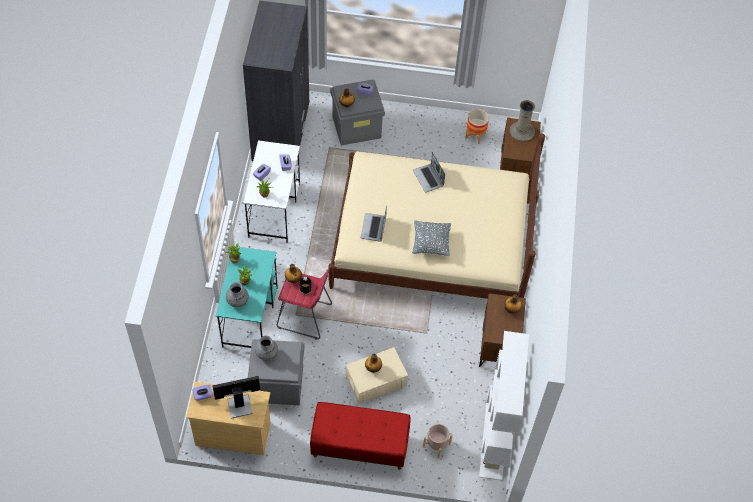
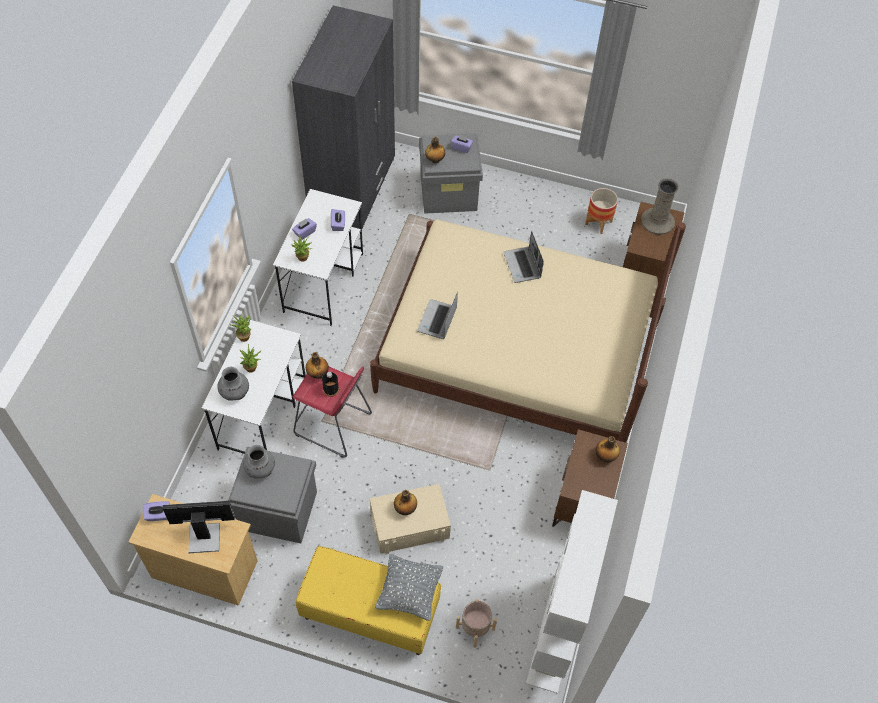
camera: 10 degrees right, 0 degrees up
turquoise desk [216,247,278,348] -> white desk [201,320,306,454]
red bench [310,402,411,470] -> yellow bench [296,546,441,655]
grey pillow [412,221,451,256] -> grey pillow moved to [375,554,443,621]

